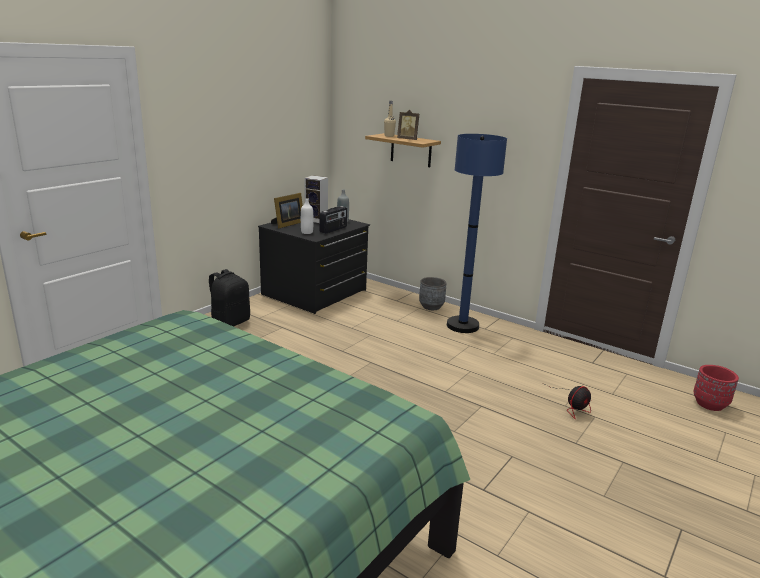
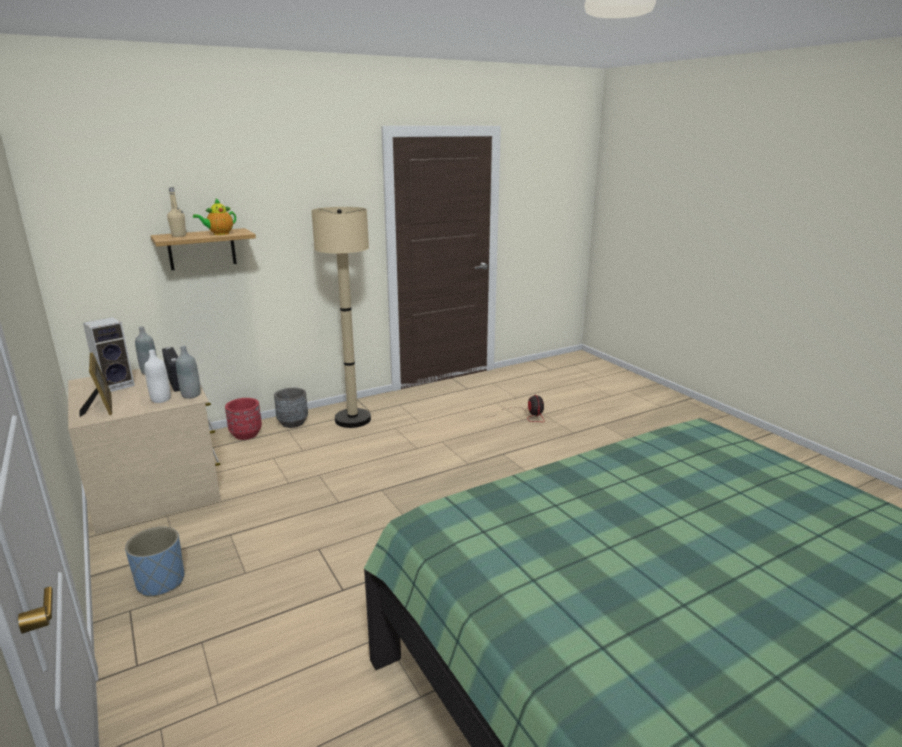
camera: 65 degrees left, 0 degrees up
black backpack [209,269,250,327] -> blue planter [125,527,184,597]
black dresser [258,219,370,314] -> beige dresser [68,369,221,534]
picture frame [397,110,419,140] -> teapot [193,198,236,235]
blue floor lamp [447,134,507,333] -> beige floor lamp [311,207,371,428]
red planter [693,365,739,411] -> red planter moved to [225,398,262,440]
none -> grey bottle [176,346,201,399]

